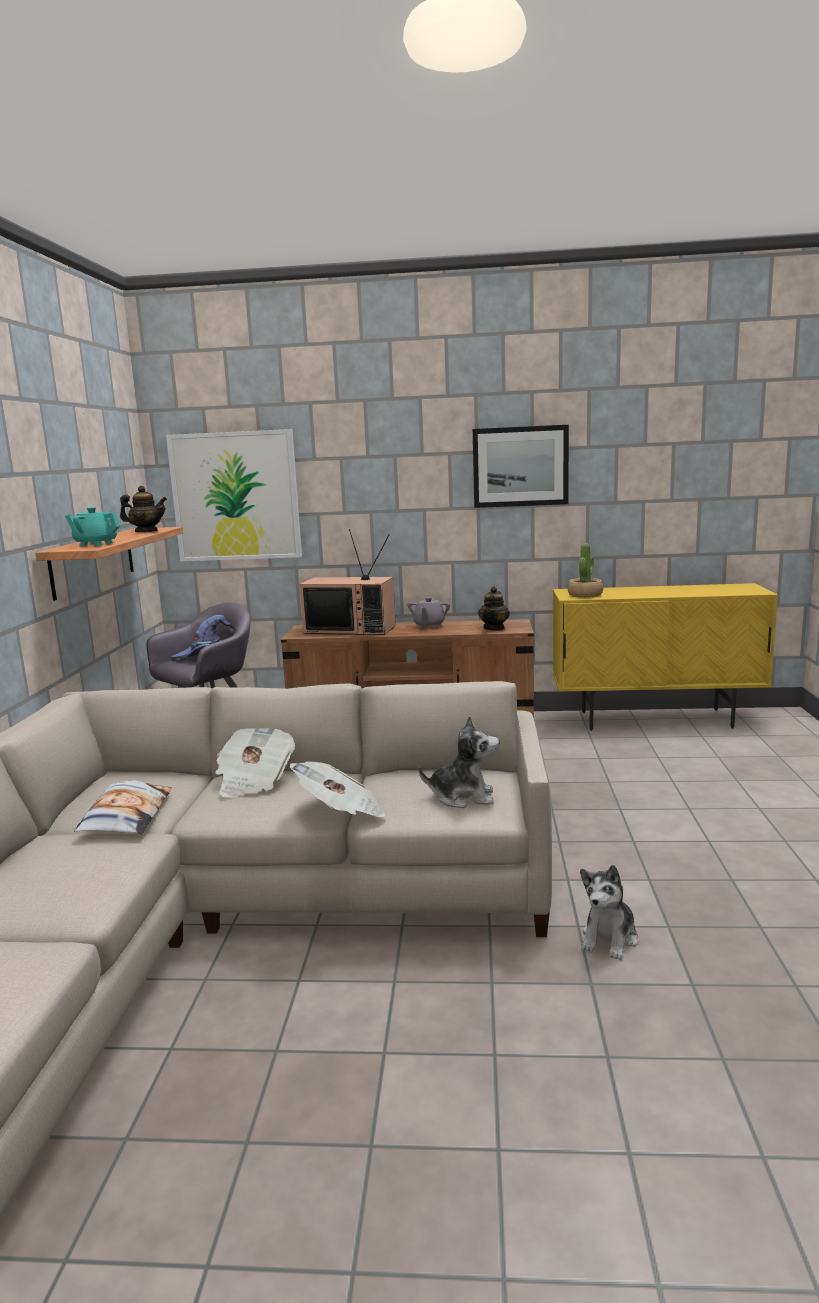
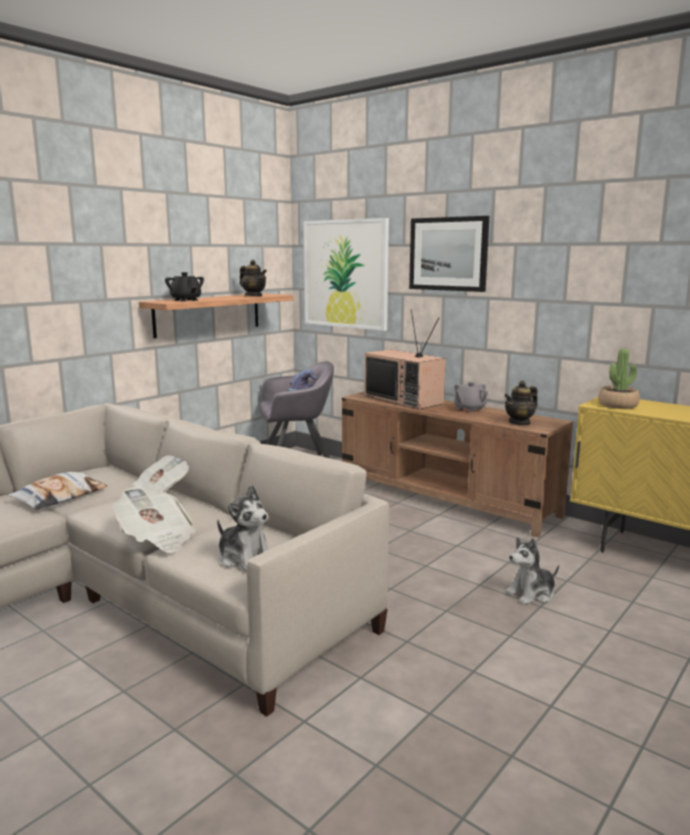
camera: 35 degrees right, 0 degrees up
turquoise teapot [65,507,120,546] -> black teapot [165,272,204,301]
picture [473,425,569,508] -> picture moved to [409,216,489,292]
plush toy [580,865,638,960] -> plush toy moved to [506,537,559,605]

